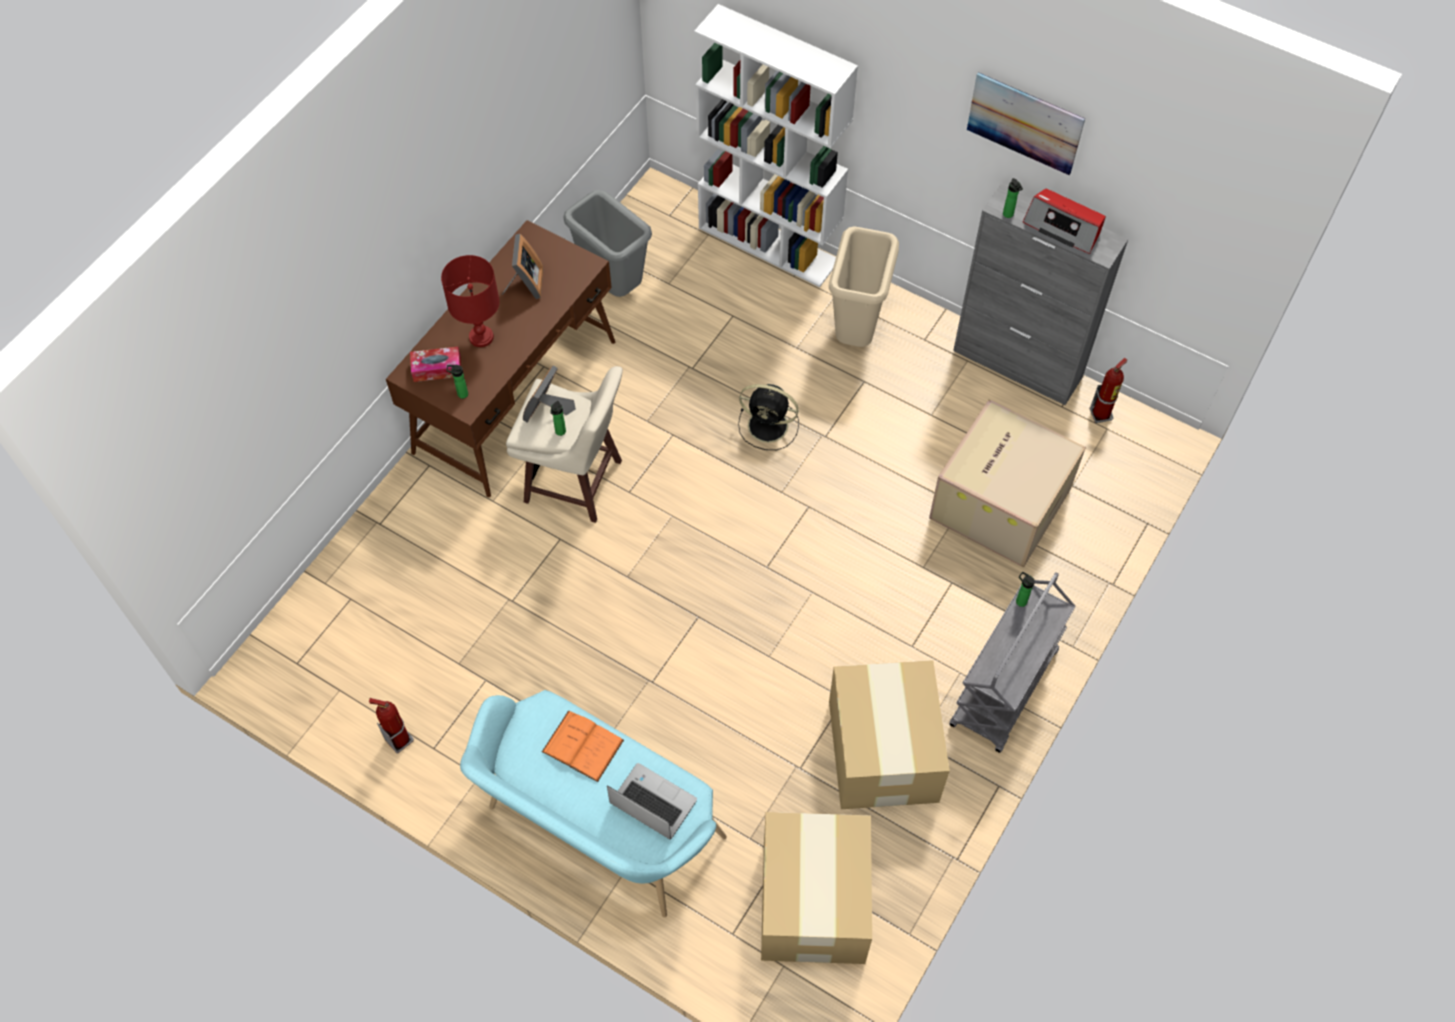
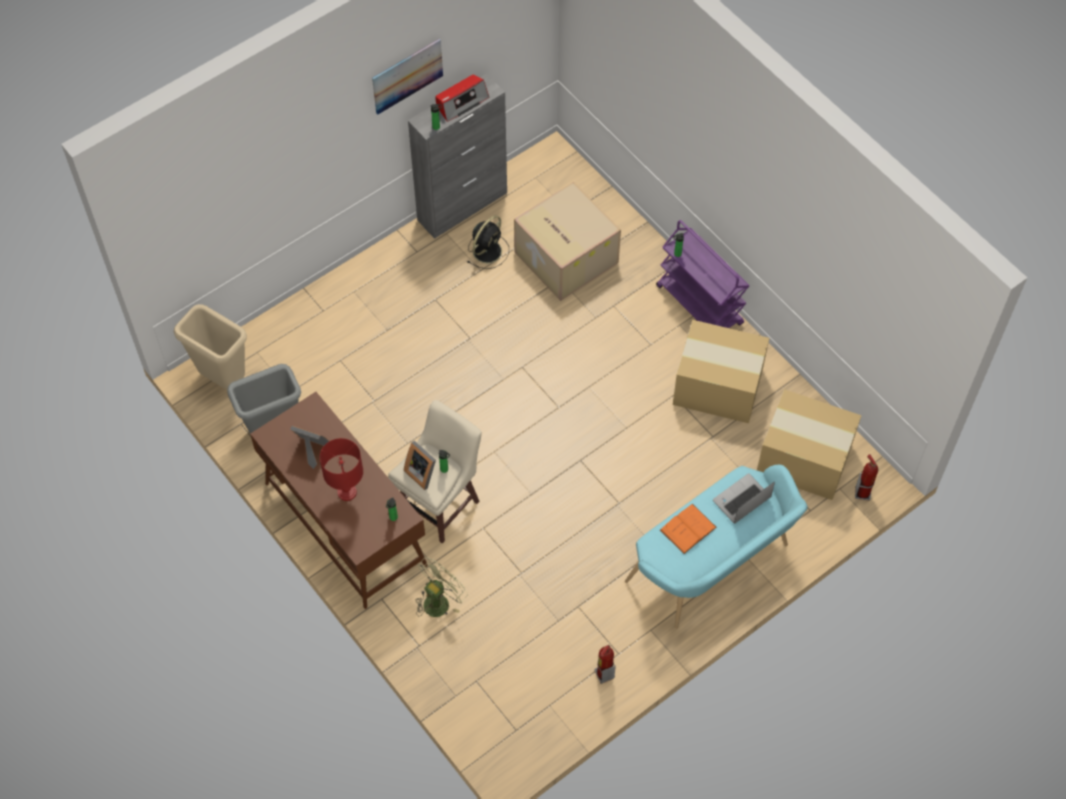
camera: 70 degrees left, 0 degrees up
tissue box [410,346,461,382] -> none
white bookcase [694,4,858,287] -> none
black fan [738,384,799,450] -> black fan moved to [467,216,509,269]
beige trash can [829,226,899,347] -> beige trash can moved to [174,304,247,389]
grey cart [949,572,1075,753] -> purple cart [656,220,749,328]
fire extinguisher [1090,358,1127,423] -> fire extinguisher moved to [855,454,878,500]
none -> green fan [416,557,468,617]

